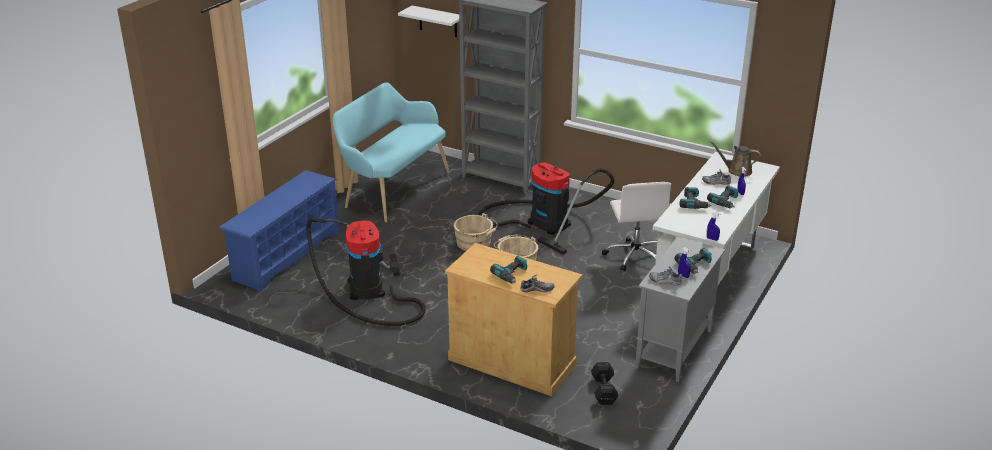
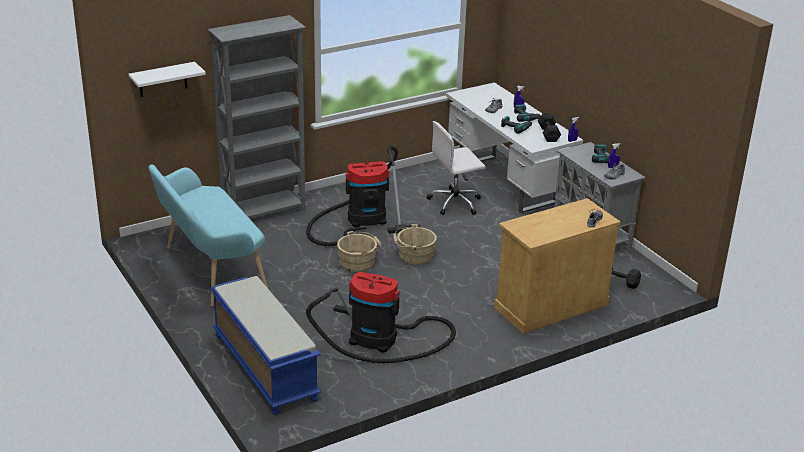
camera: 60 degrees left, 0 degrees up
blue shoe rack [219,170,339,292] -> blue bench [210,276,321,415]
power drill [490,256,527,283] -> none
white office chair [602,182,671,271] -> white office chair turned 135 degrees clockwise [427,121,485,215]
brown watering can [710,141,761,177] -> none
none -> black dumbbell [538,113,561,142]

